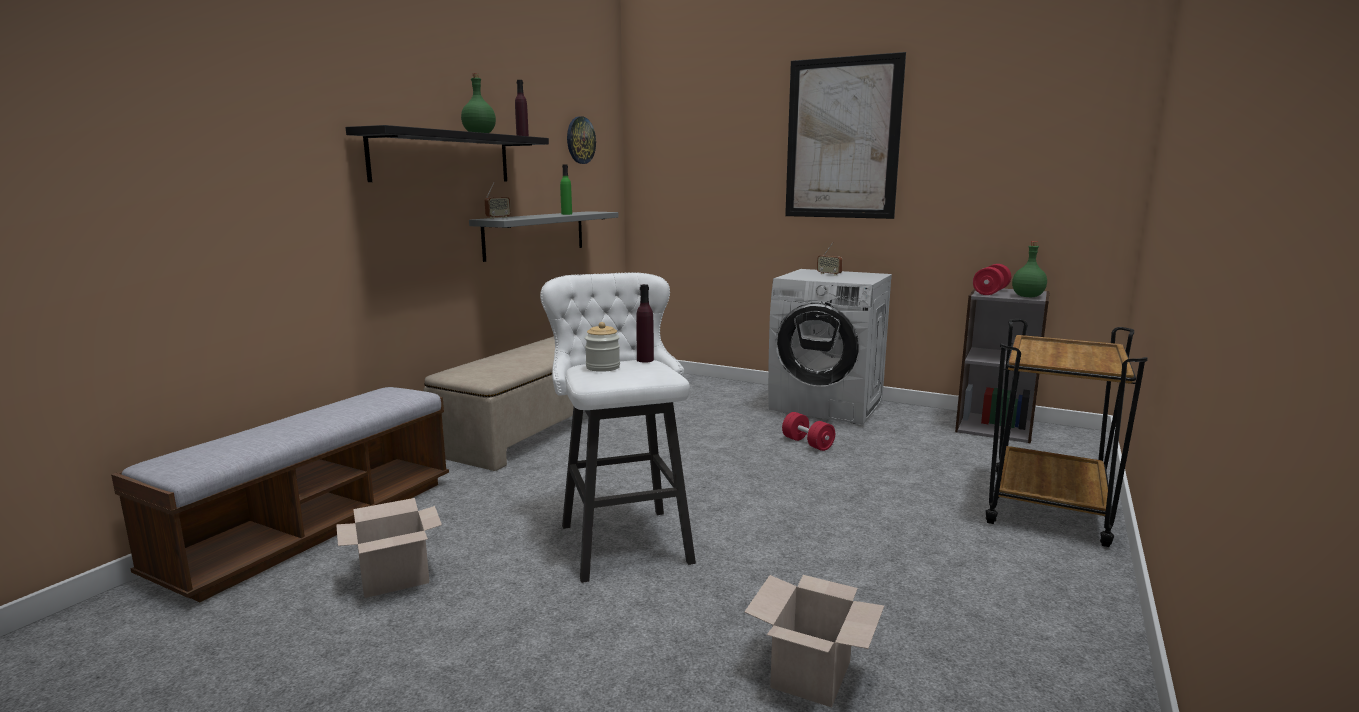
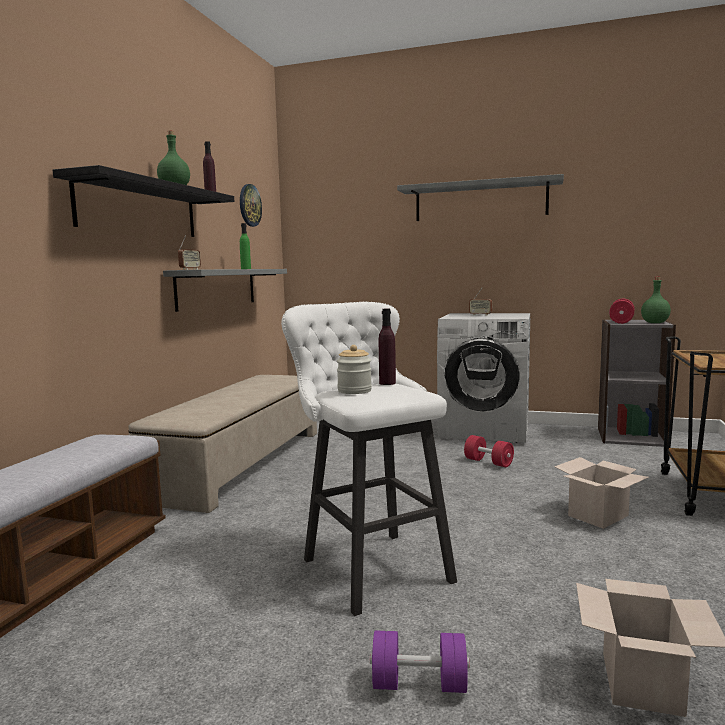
camera: 10 degrees left, 5 degrees down
cardboard box [336,498,442,598] -> cardboard box moved to [554,457,649,529]
picture [785,52,906,219] -> grey shelf [397,174,564,221]
none -> purple dumbbell [370,630,470,693]

